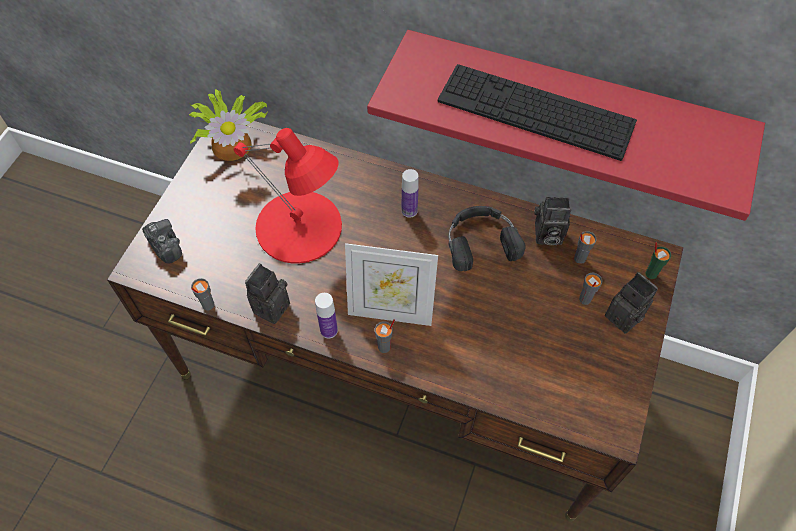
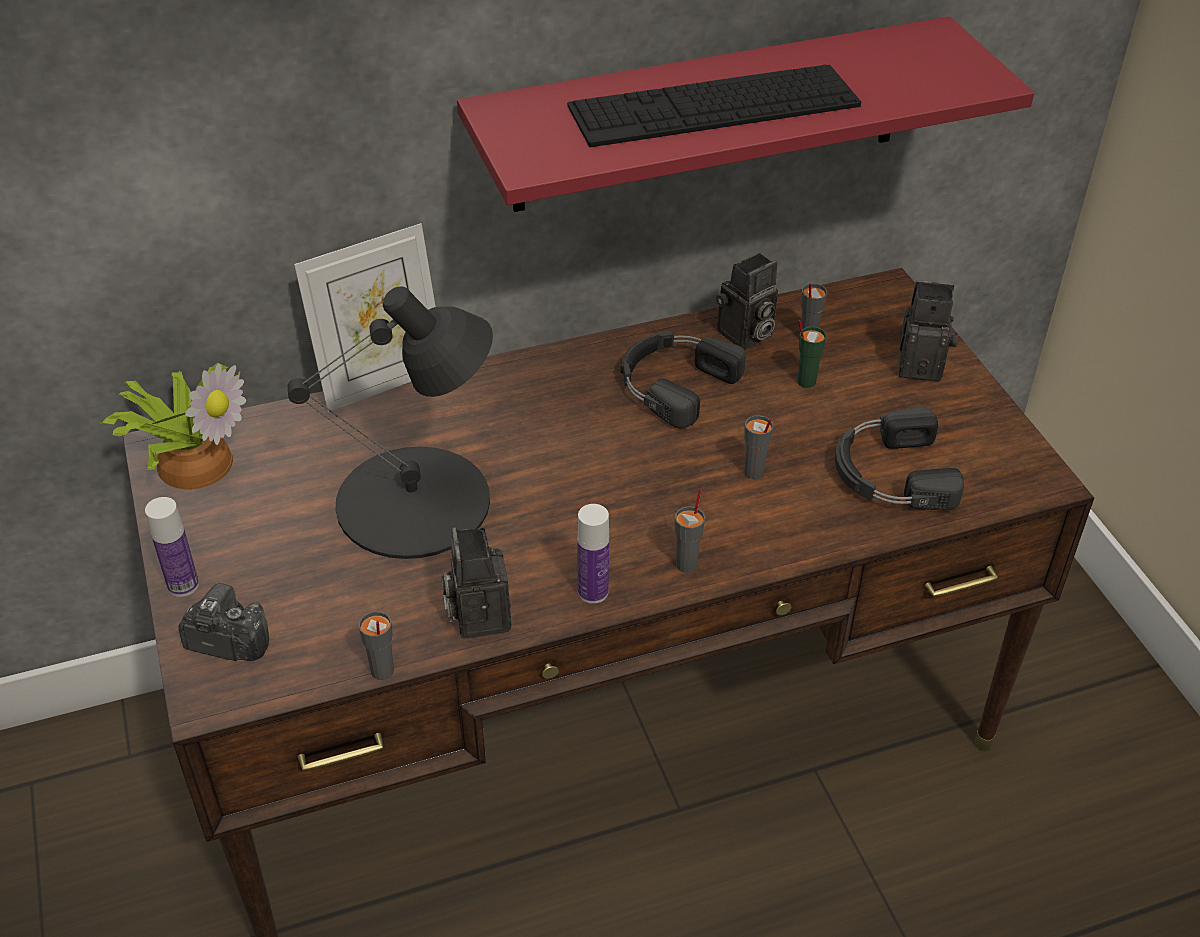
camera: 40 degrees left, 15 degrees down
red table lamp [233,128,342,263] -> black table lamp [288,286,493,559]
picture frame [345,243,438,326] -> picture frame moved to [294,223,436,412]
bottle [402,169,419,218] -> bottle moved to [145,497,199,597]
grey cup [579,272,602,305] -> grey cup moved to [744,415,773,479]
green cup [645,242,671,279] -> green cup moved to [797,320,827,388]
none -> black headphones [835,406,964,510]

